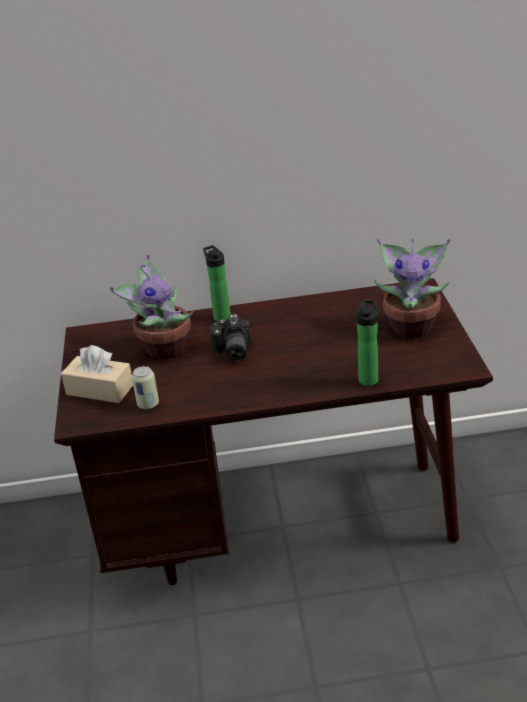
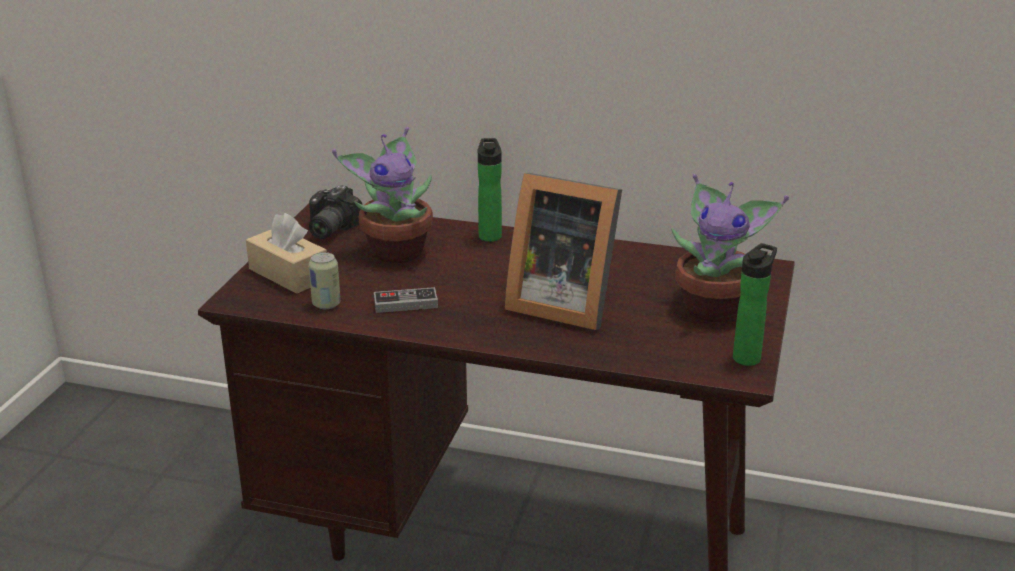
camera: 20 degrees right, 5 degrees down
camera [209,314,251,362] -> camera moved to [309,185,362,239]
bottle [357,300,378,386] -> bottle moved to [733,243,777,366]
none -> game controller [374,287,438,313]
none -> picture frame [505,173,622,330]

